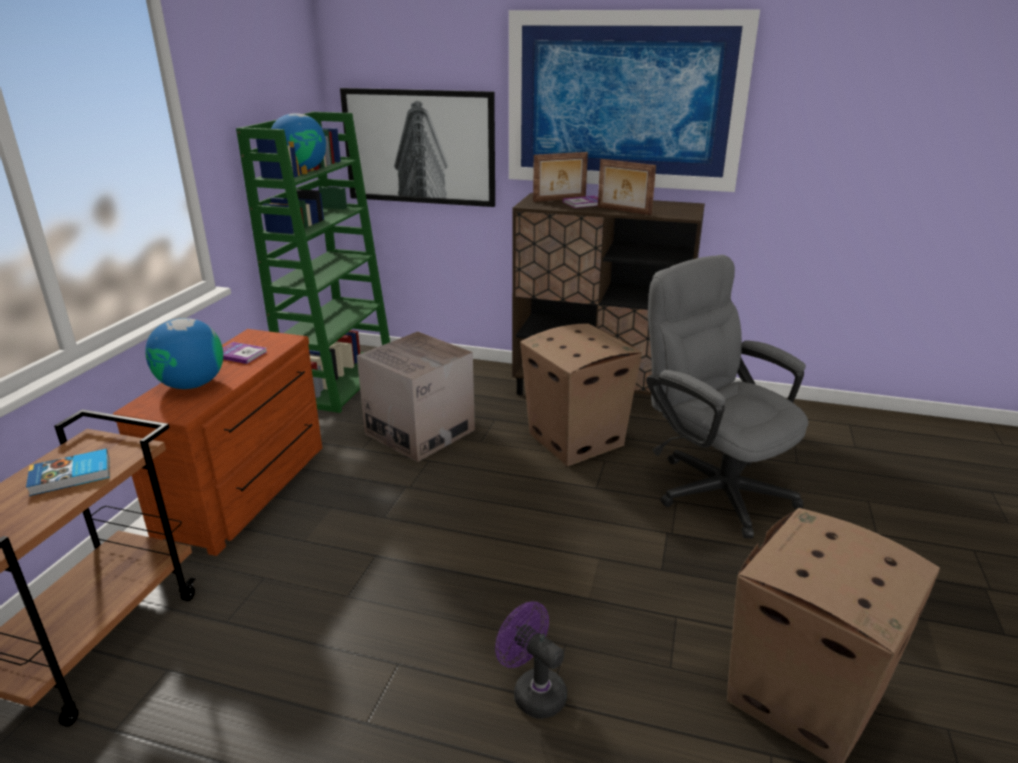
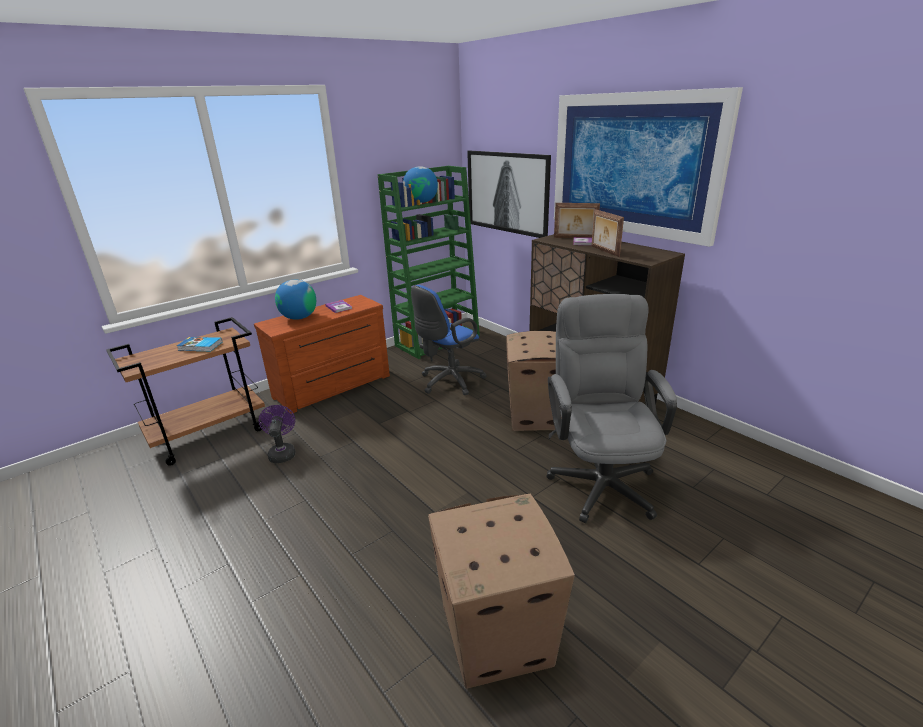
camera: 35 degrees right, 0 degrees up
cardboard box [357,331,475,462] -> blue office chair [411,285,486,395]
purple fan [495,601,567,719] -> purple fan moved to [259,405,296,463]

